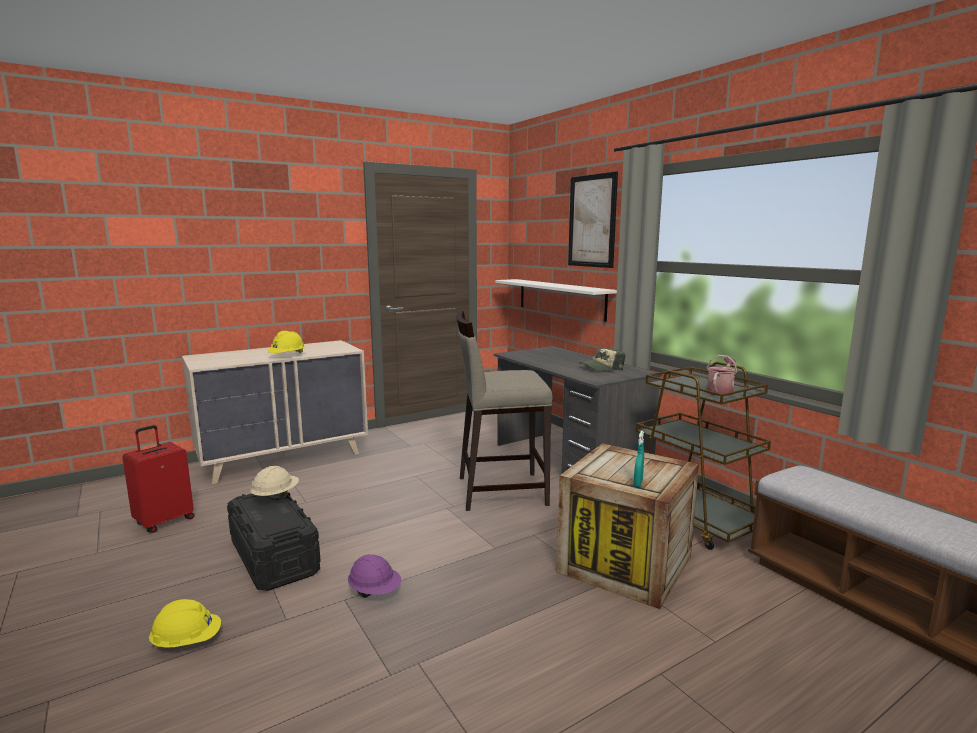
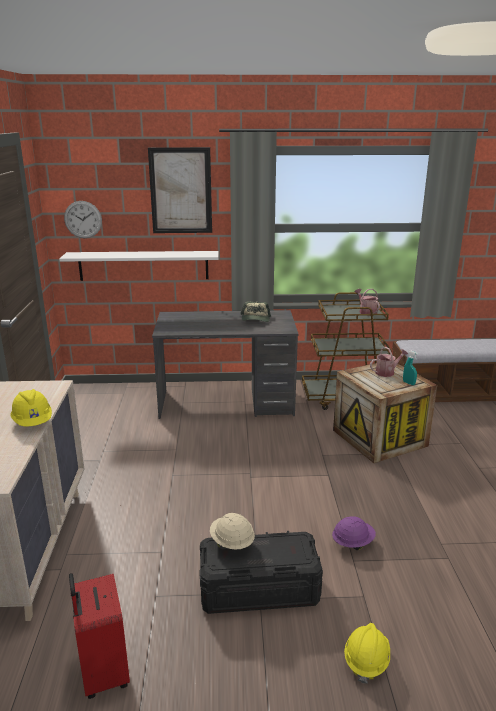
camera: 60 degrees left, 10 degrees up
beige stool [457,311,552,511] -> none
none -> wall clock [64,201,102,238]
none -> watering can [370,347,408,377]

